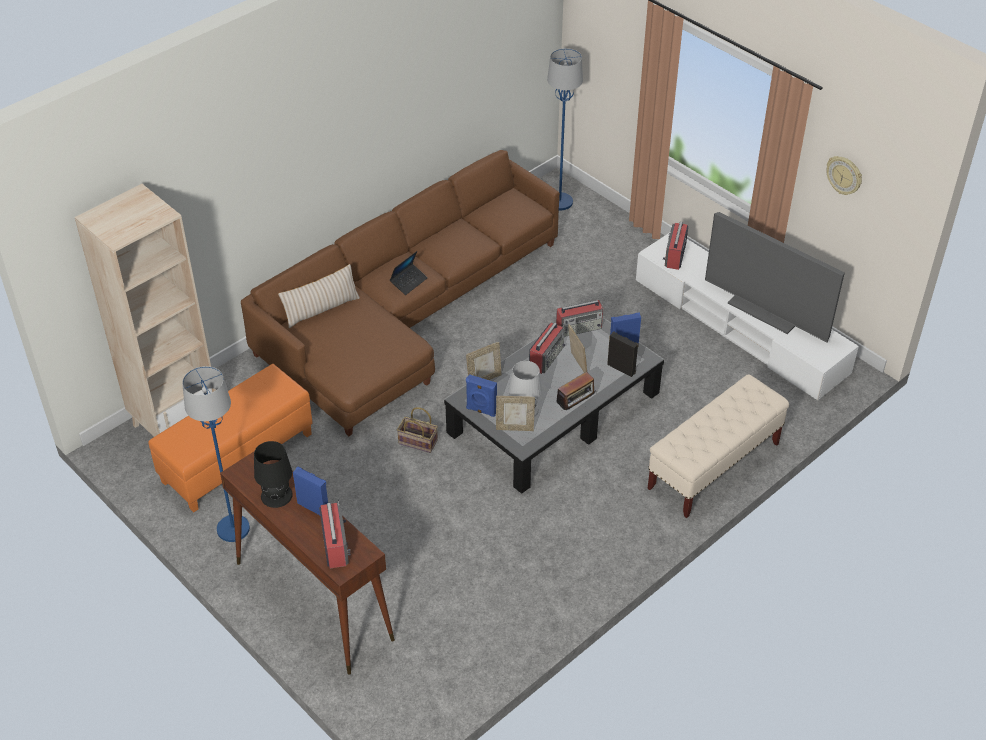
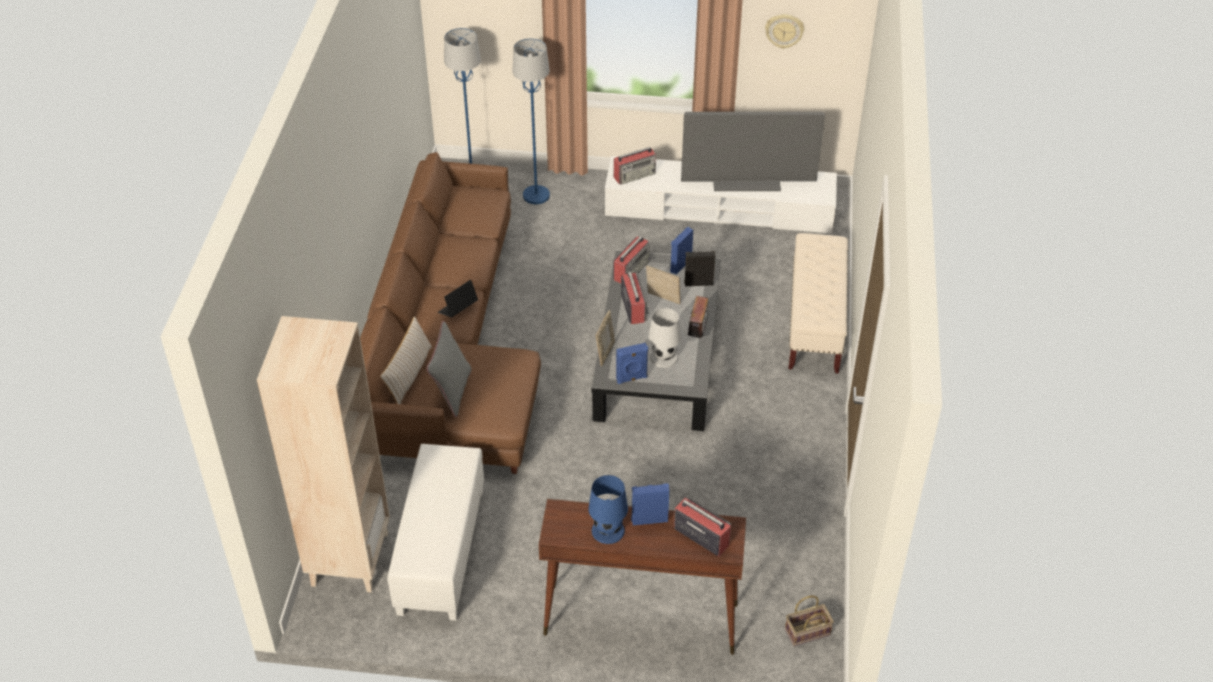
camera: 40 degrees left, 0 degrees up
orange ottoman [148,364,313,512] -> white ottoman [387,444,484,621]
blue floor lamp [182,366,250,542] -> blue floor lamp moved to [513,38,550,204]
black table lamp [254,441,293,508] -> blue table lamp [588,475,628,544]
laptop [390,251,428,295] -> laptop turned 135 degrees counterclockwise [438,280,478,318]
basket [397,407,438,453] -> basket moved to [785,595,834,646]
picture frame [496,396,535,431] -> none
radio [663,222,688,270] -> radio turned 90 degrees counterclockwise [614,147,656,185]
none -> grey pillow [426,321,471,417]

